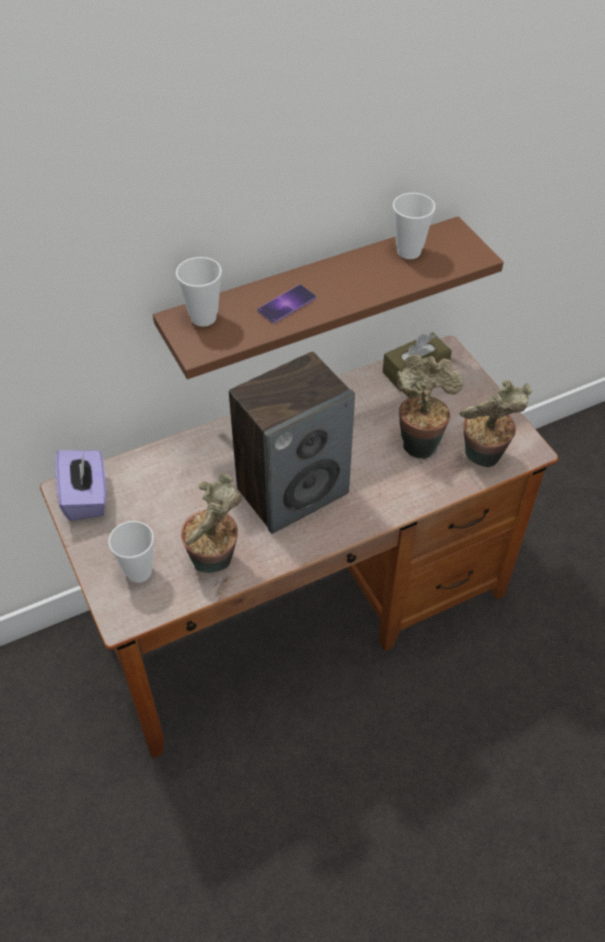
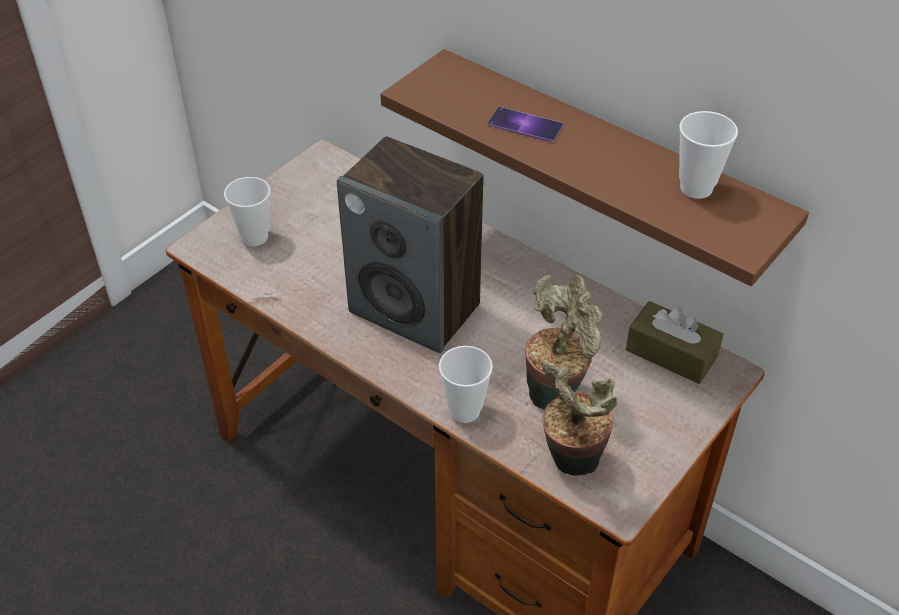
camera: 65 degrees right, 5 degrees down
purple tissue box [56,450,106,521] -> none
cup [176,257,222,327] -> cup moved to [439,346,493,423]
potted plant [181,473,242,573] -> none

